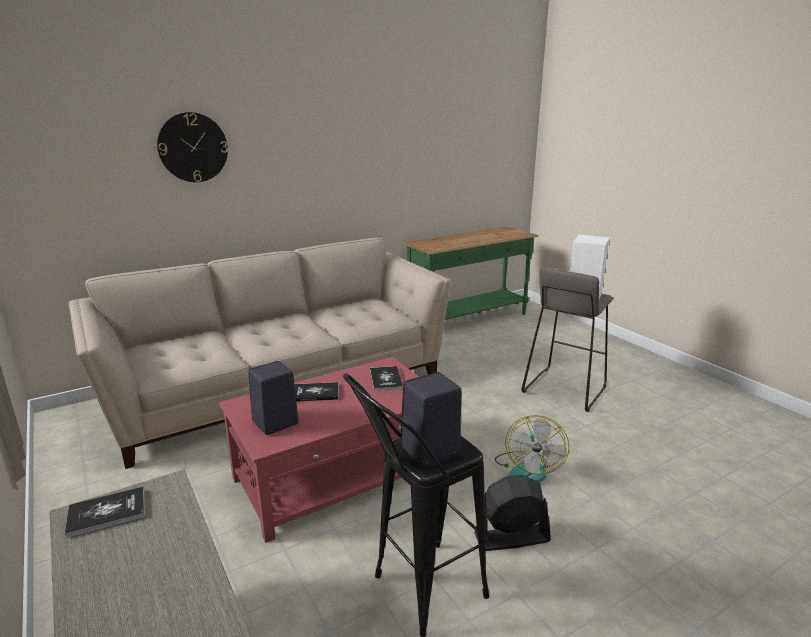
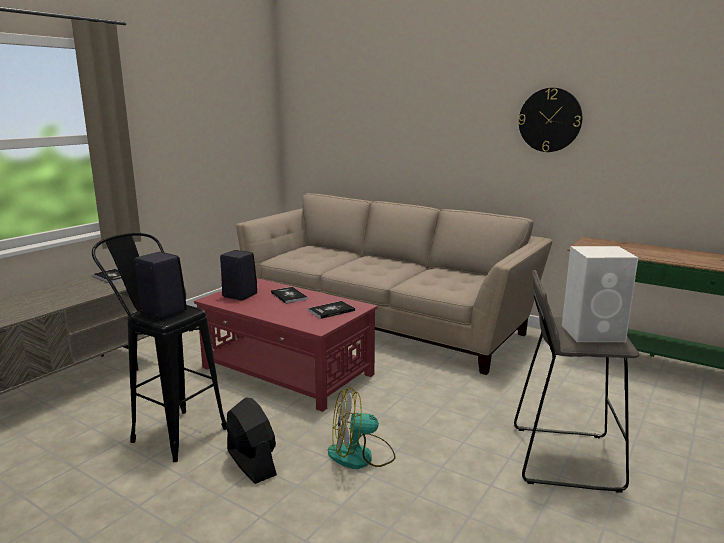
camera: 65 degrees right, 5 degrees down
wall clock [157,112,228,182] -> wall clock moved to [518,88,582,152]

